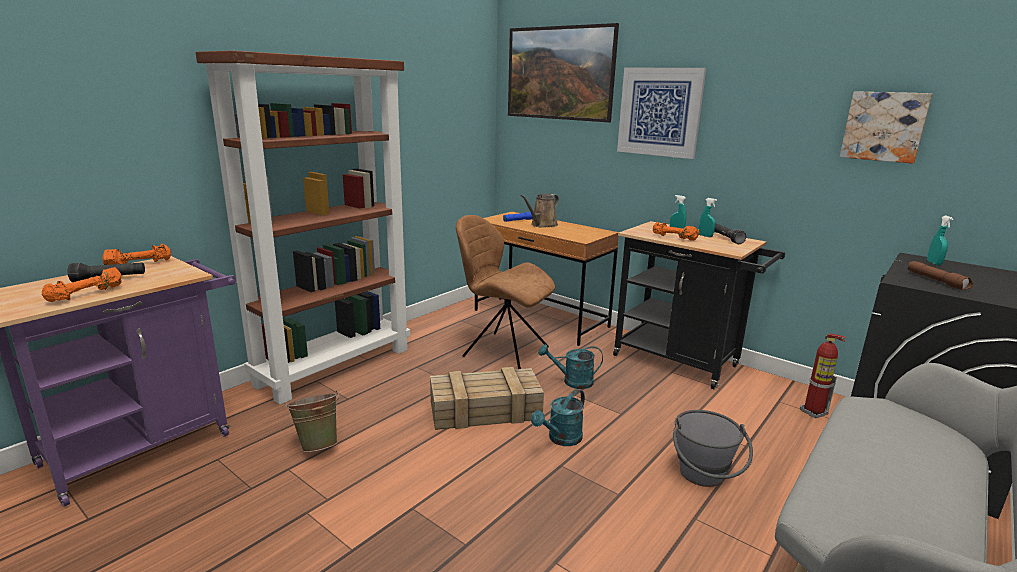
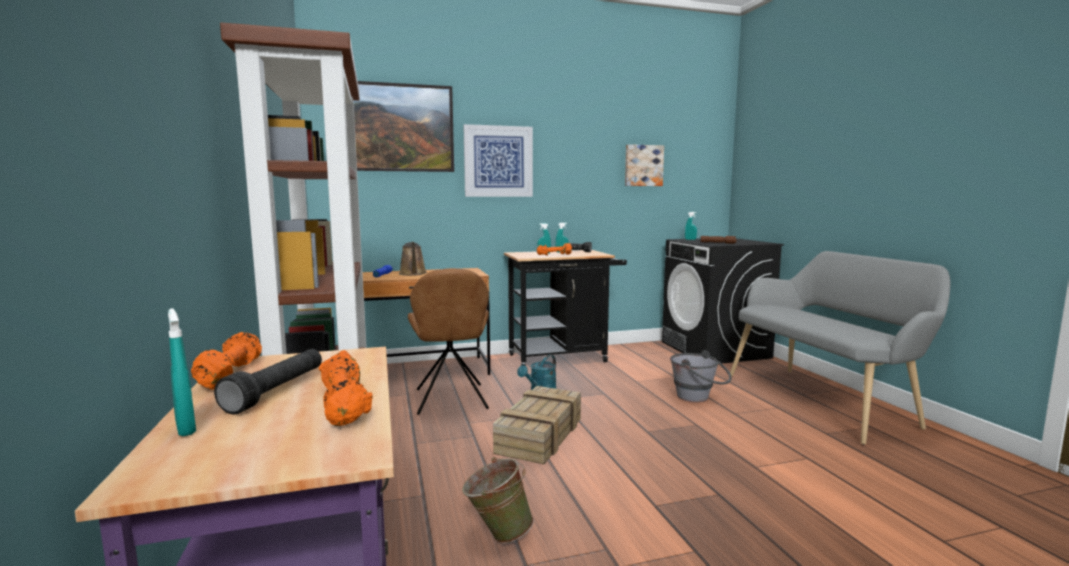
camera: 55 degrees left, 10 degrees down
brown chair [456,215,555,369] -> brown chair turned 75 degrees counterclockwise [408,268,489,415]
turquoise watering can [531,389,585,446] -> none
fire extinguisher [800,333,846,419] -> none
none -> turquoise spray bottle [168,308,196,436]

